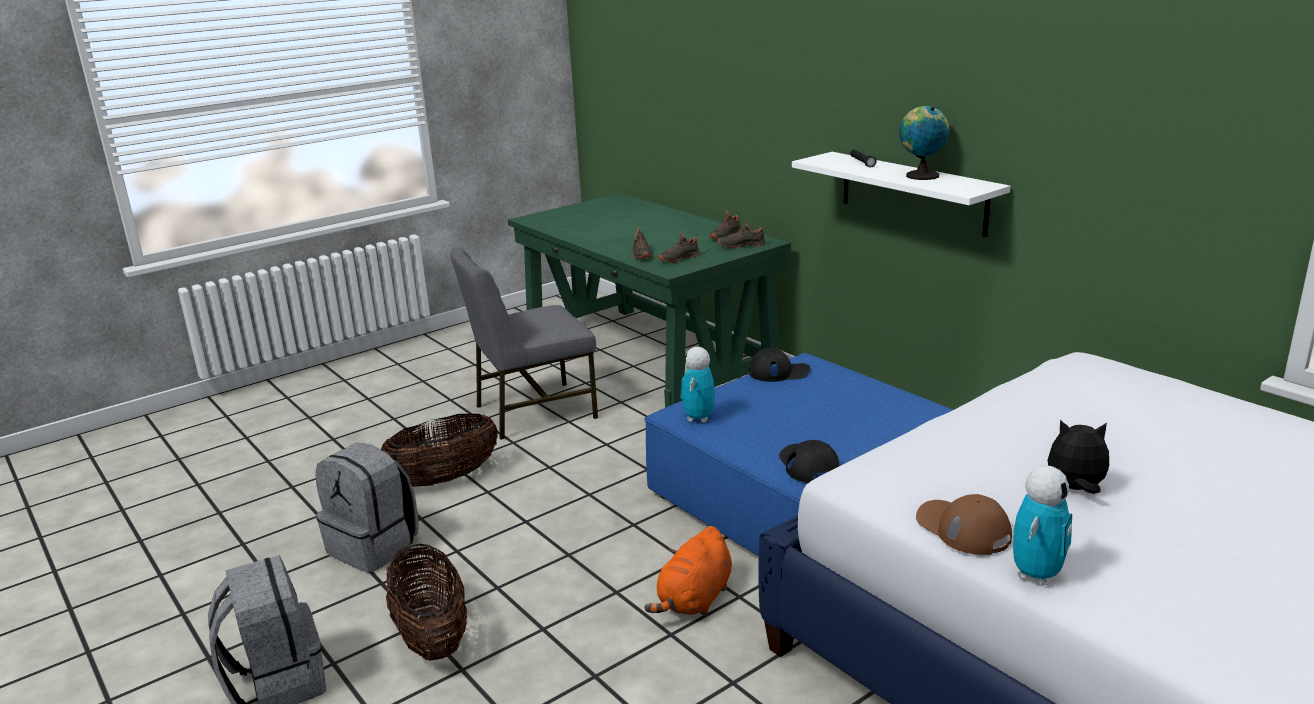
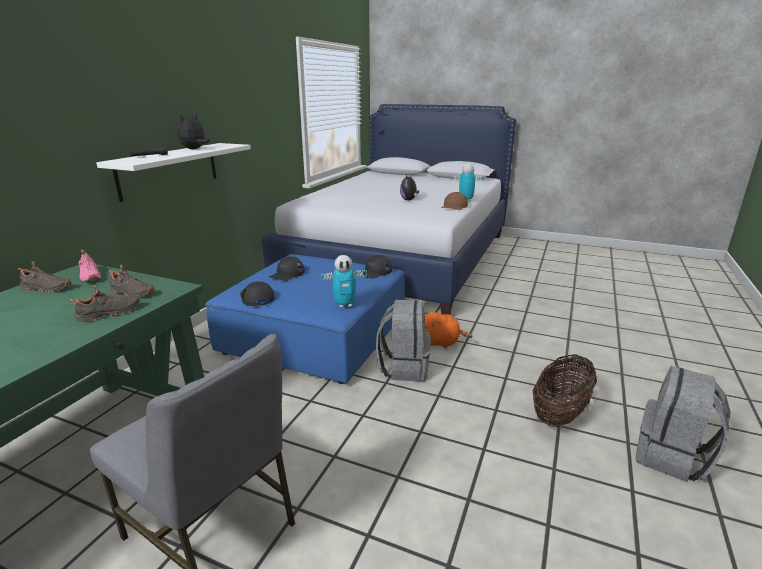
camera: 120 degrees left, 0 degrees up
grey backpack [315,442,419,573] -> grey backpack moved to [376,300,431,382]
basket [381,414,498,487] -> none
black shoe [717,220,765,249] -> pink shoe [79,250,101,282]
globe [899,106,949,180] -> plush toy [178,114,210,149]
none -> black cap [269,257,305,281]

